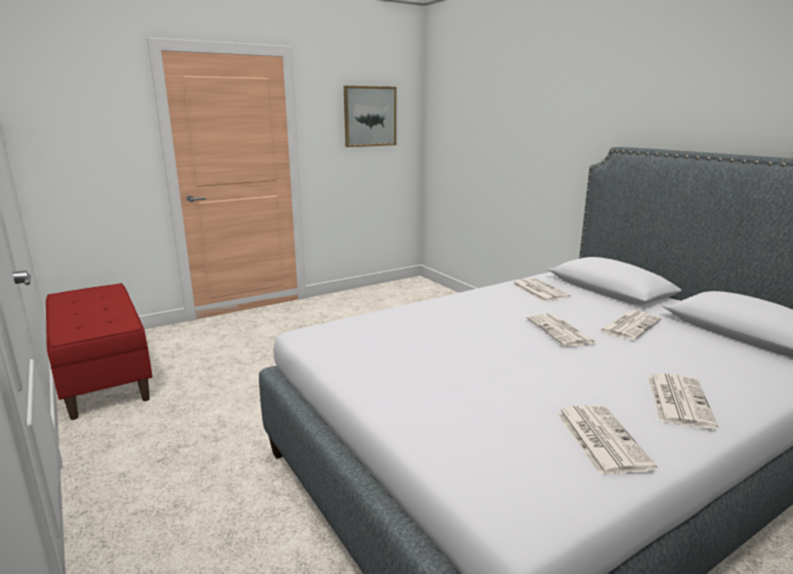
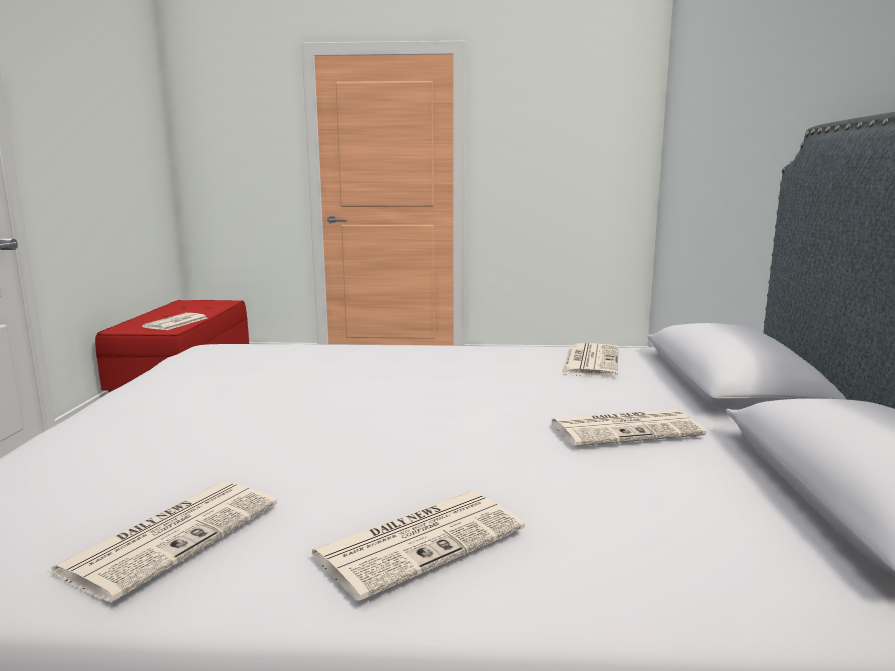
camera: 35 degrees right, 5 degrees down
picture [344,86,396,147] -> none
newspaper [527,313,596,347] -> newspaper moved to [142,313,207,330]

